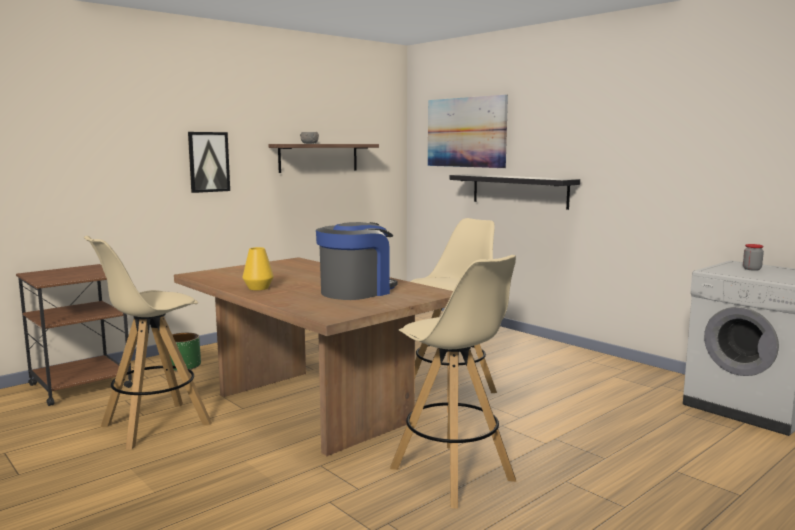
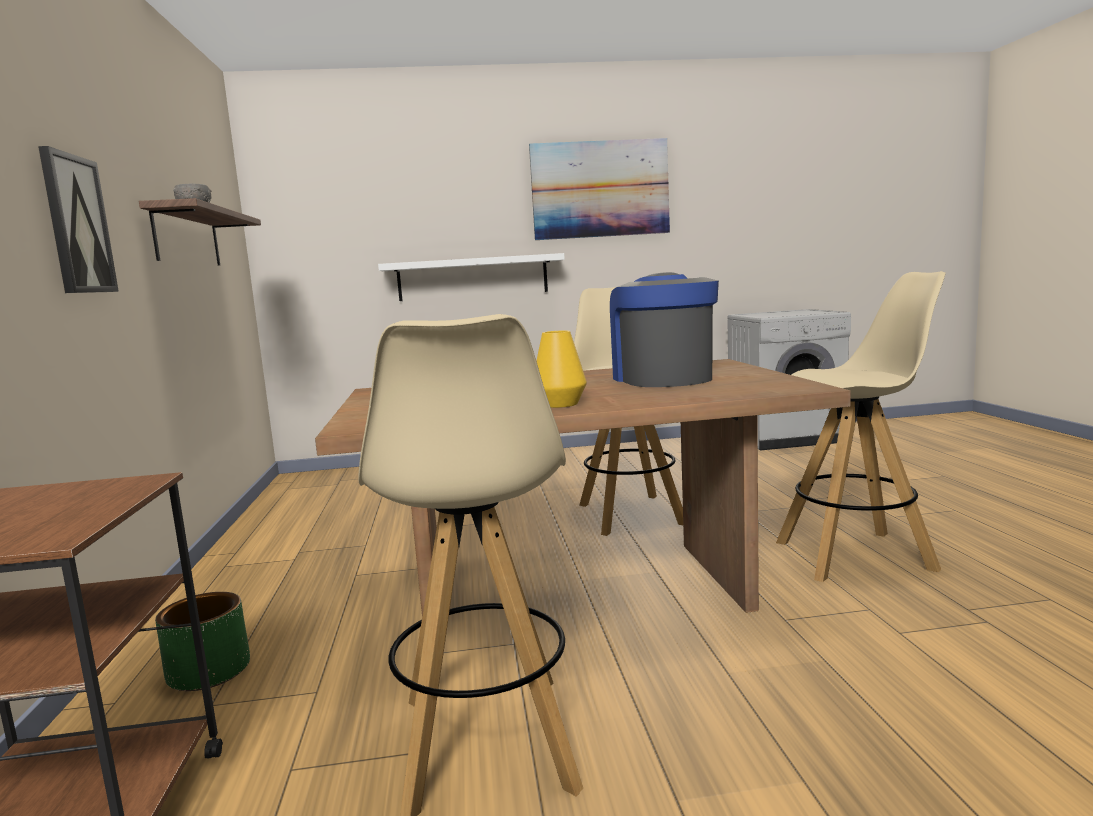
camera: 55 degrees left, 0 degrees up
picture [428,95,508,168] -> picture moved to [529,138,670,240]
black shelf [450,174,580,210] -> white shelf [378,253,565,301]
jar [743,244,764,271] -> none

